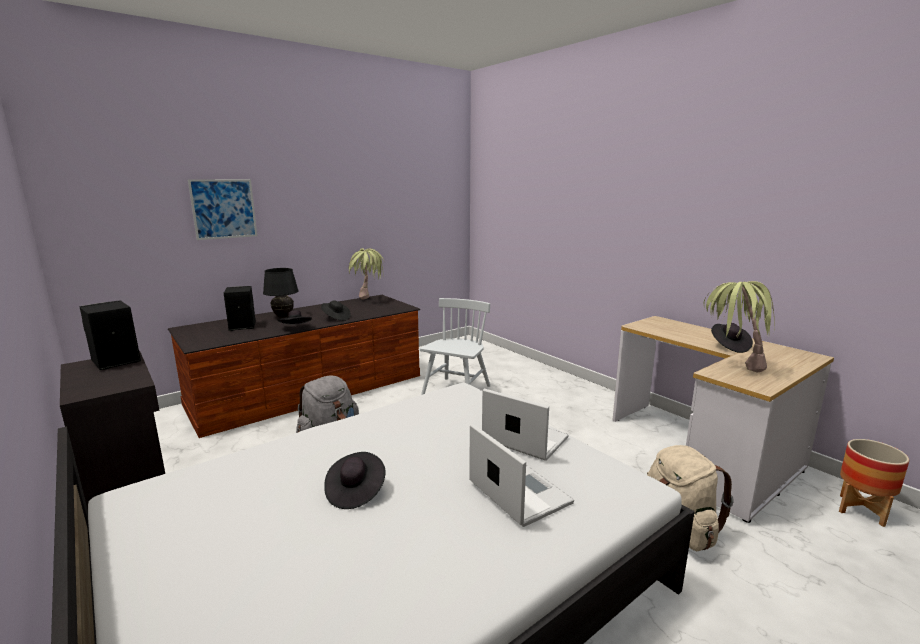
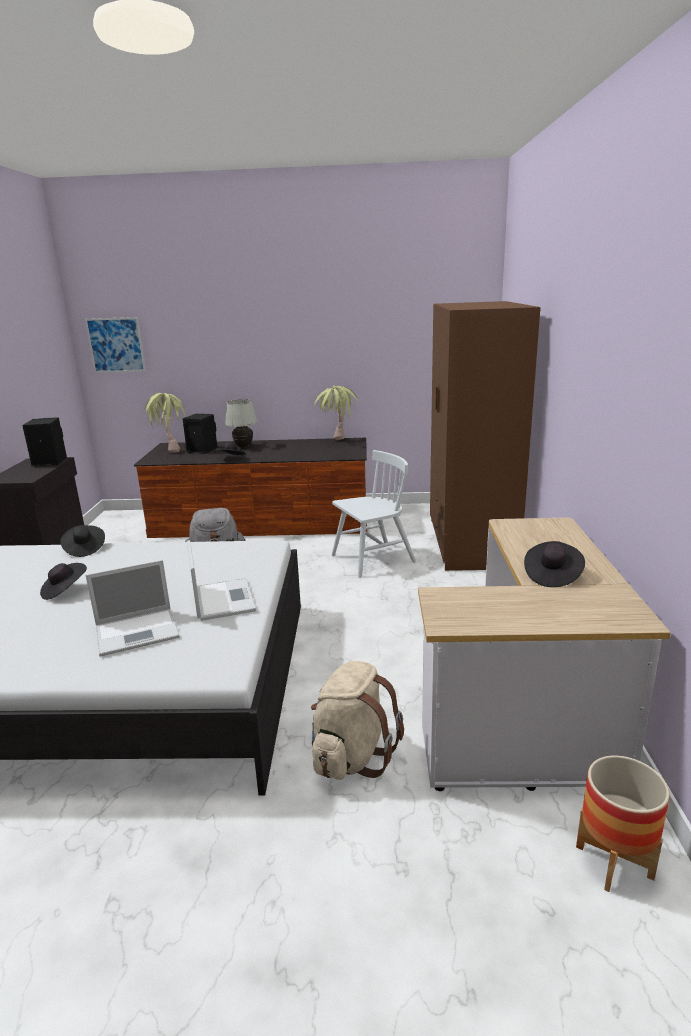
camera: 40 degrees right, 5 degrees up
picture [188,179,257,240] -> picture moved to [85,317,146,373]
black table lamp [263,268,299,318] -> white table lamp [225,399,258,448]
black hat [321,300,351,321] -> black hat moved to [60,525,105,557]
laptop [469,424,574,527] -> laptop turned 60 degrees clockwise [85,560,180,657]
potted plant [704,281,775,372] -> potted plant moved to [144,393,185,453]
none -> brown wardrobe [430,301,541,571]

